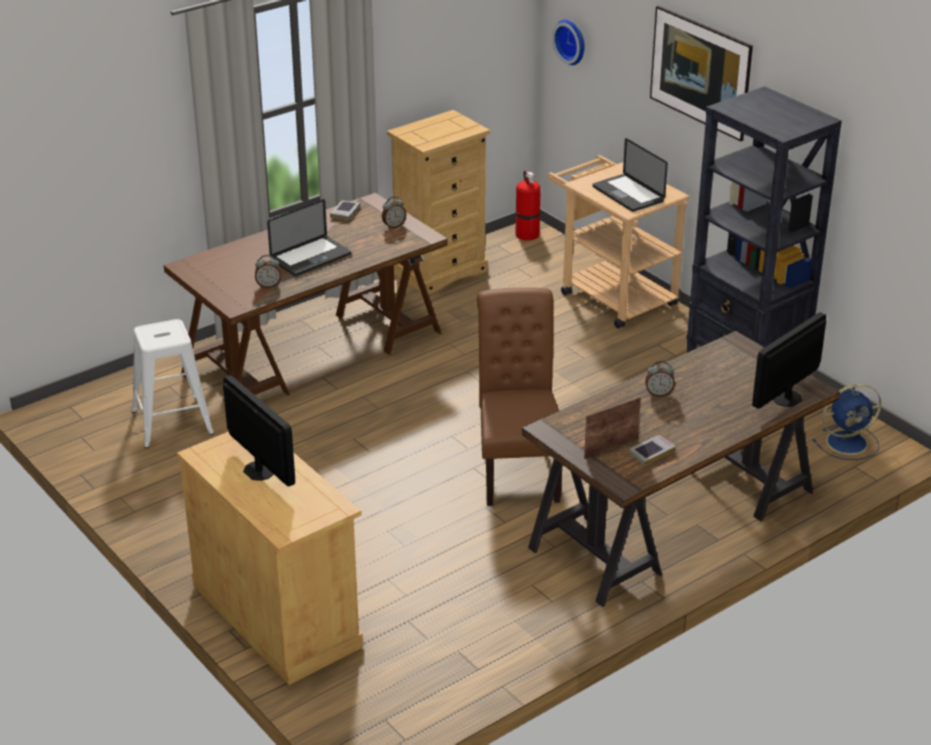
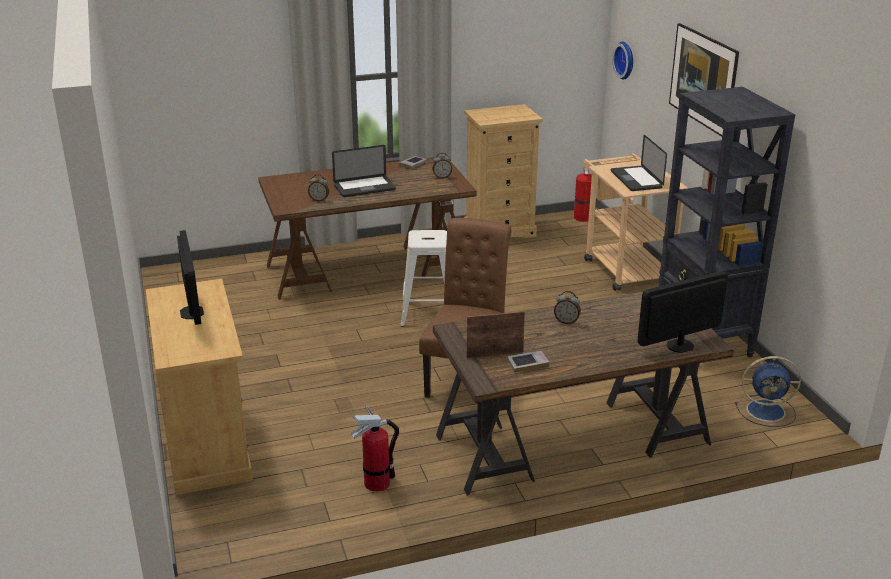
camera: 20 degrees right, 5 degrees down
white stool [132,319,214,448] -> white stool moved to [400,230,447,327]
none -> fire extinguisher [352,405,399,492]

